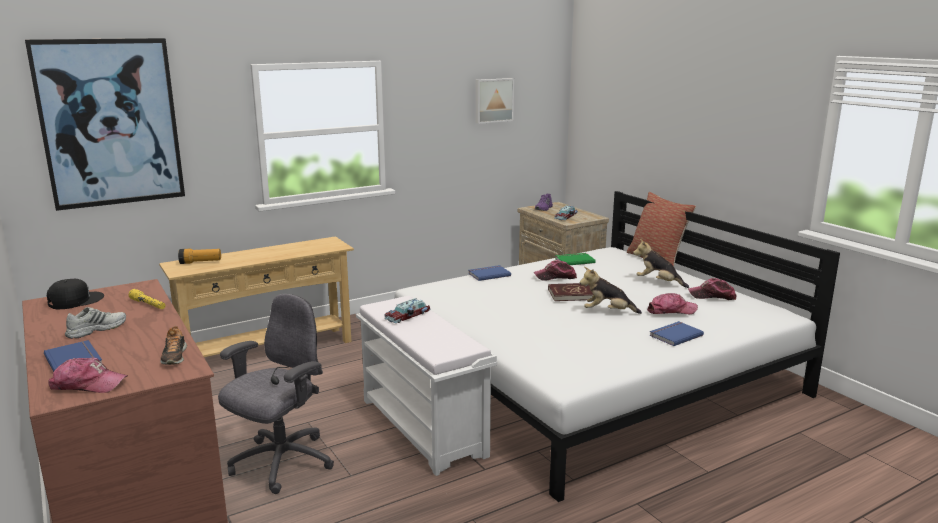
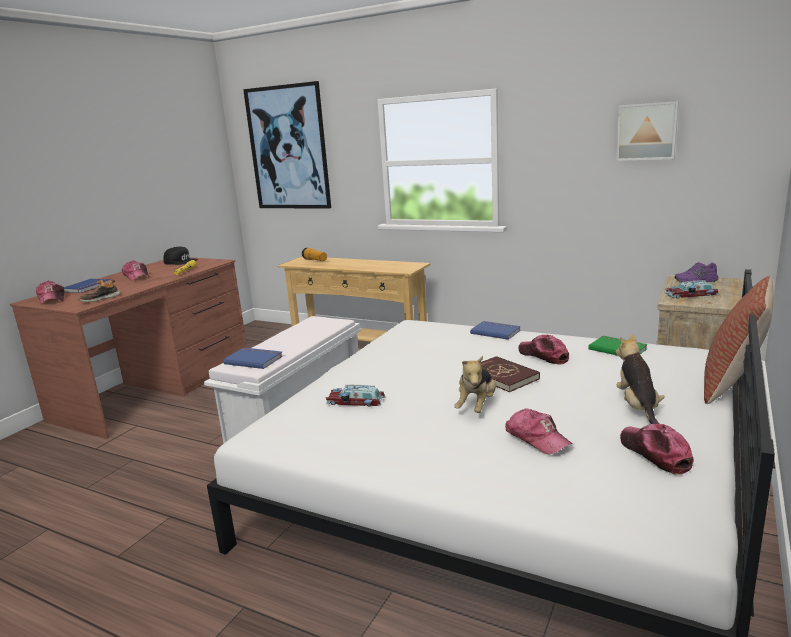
camera: 60 degrees right, 0 degrees up
white shoe [65,307,126,339] -> cap [122,260,150,281]
grey office chair [218,294,334,494] -> none
toy car [384,298,430,323] -> toy car moved to [326,385,386,406]
plush toy [580,267,642,314] -> plush toy turned 135 degrees counterclockwise [454,356,496,413]
blue book [649,321,704,346] -> blue book moved to [223,348,283,369]

